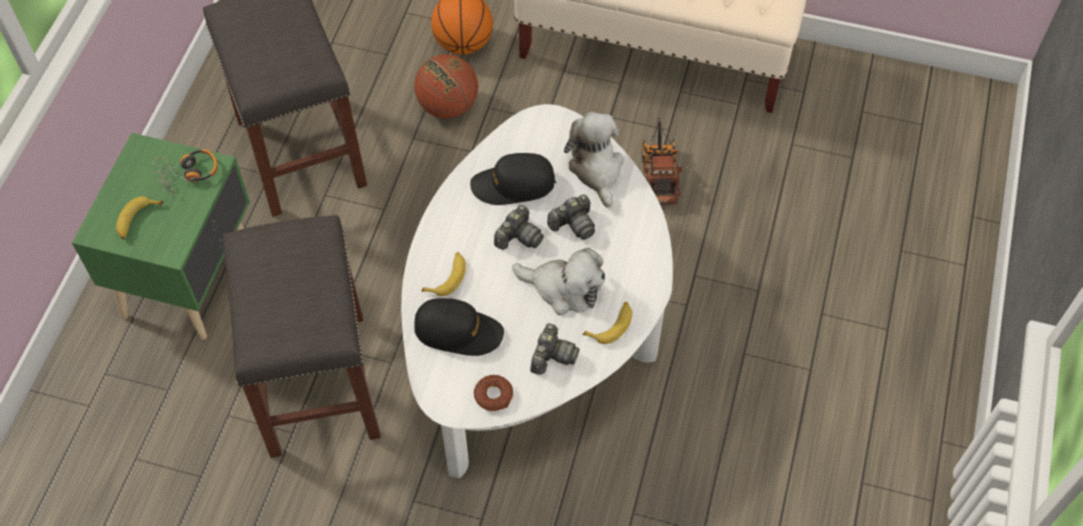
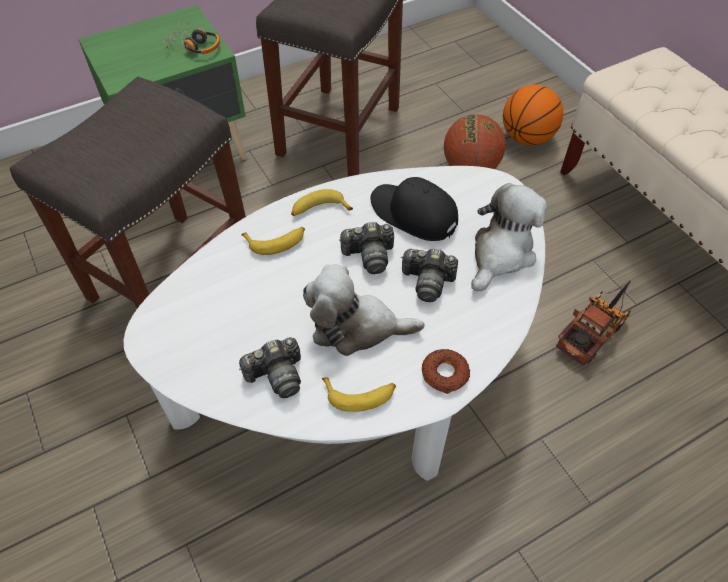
camera: 45 degrees right, 5 degrees down
banana [116,196,163,239] -> banana moved to [291,189,353,216]
black cap [414,298,504,356] -> none
donut [474,375,513,411] -> donut moved to [422,349,470,394]
plush toy [512,247,605,315] -> plush toy turned 120 degrees clockwise [303,265,425,356]

